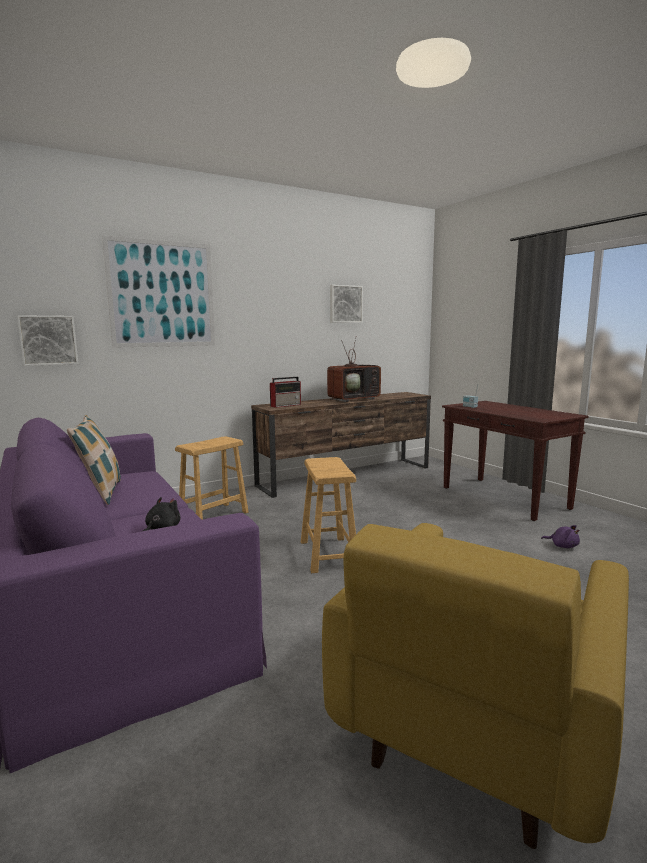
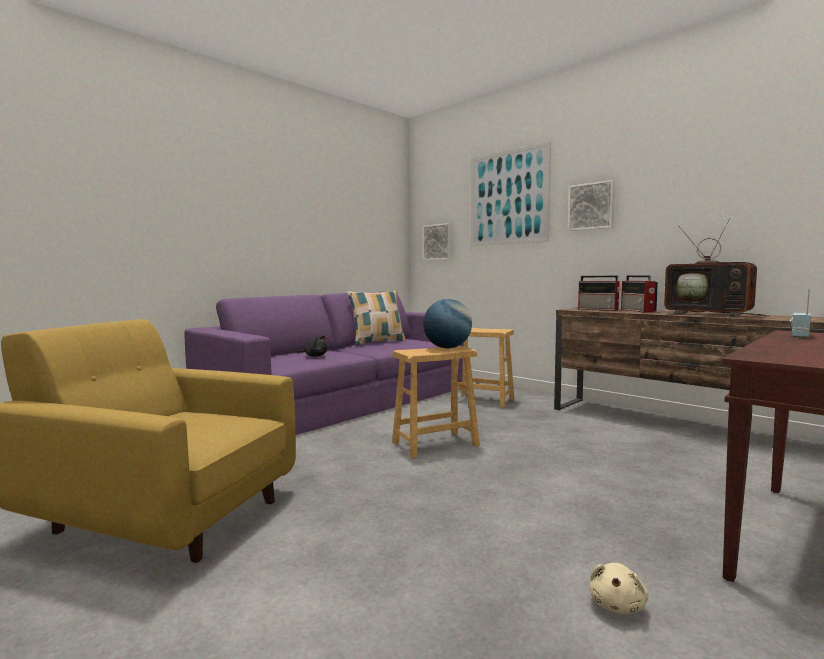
camera: 75 degrees right, 5 degrees down
picture [330,285,363,323] -> picture moved to [568,180,615,231]
purple plush toy [541,525,580,548] -> beige plush toy [589,563,649,614]
none -> globe [423,299,472,348]
none -> radio [621,275,658,312]

